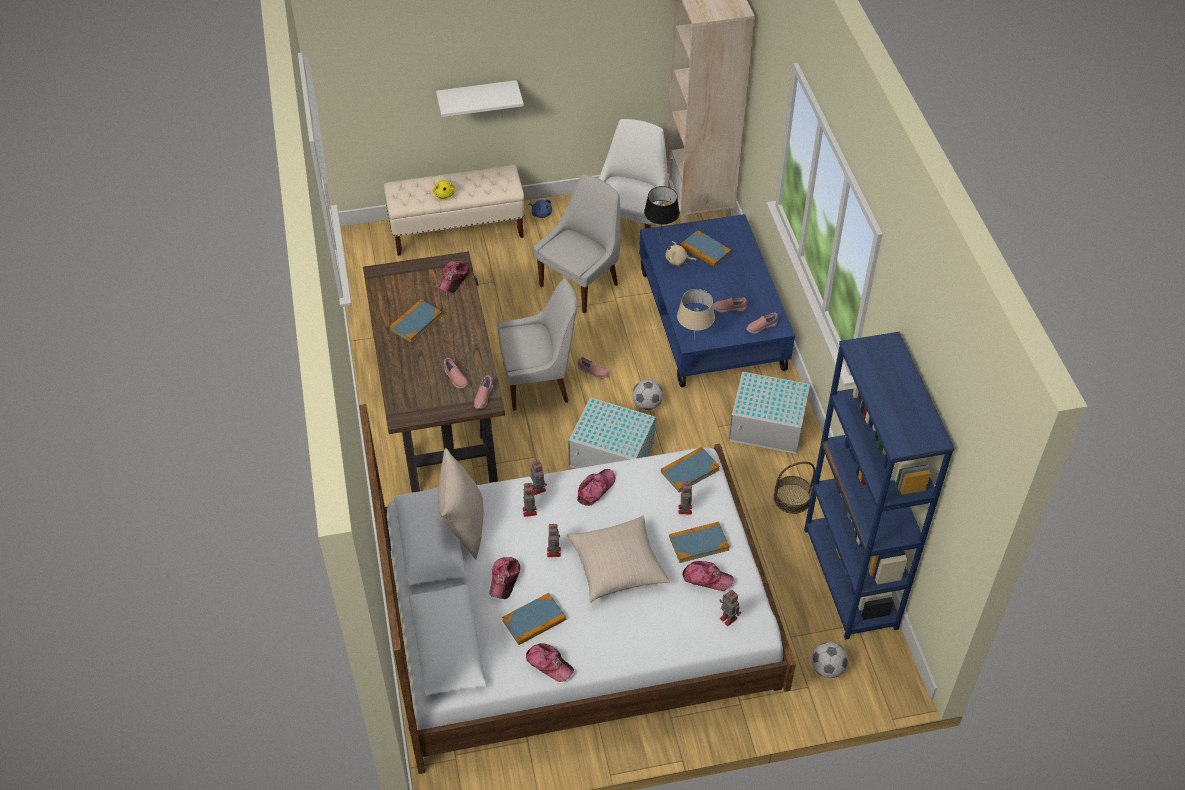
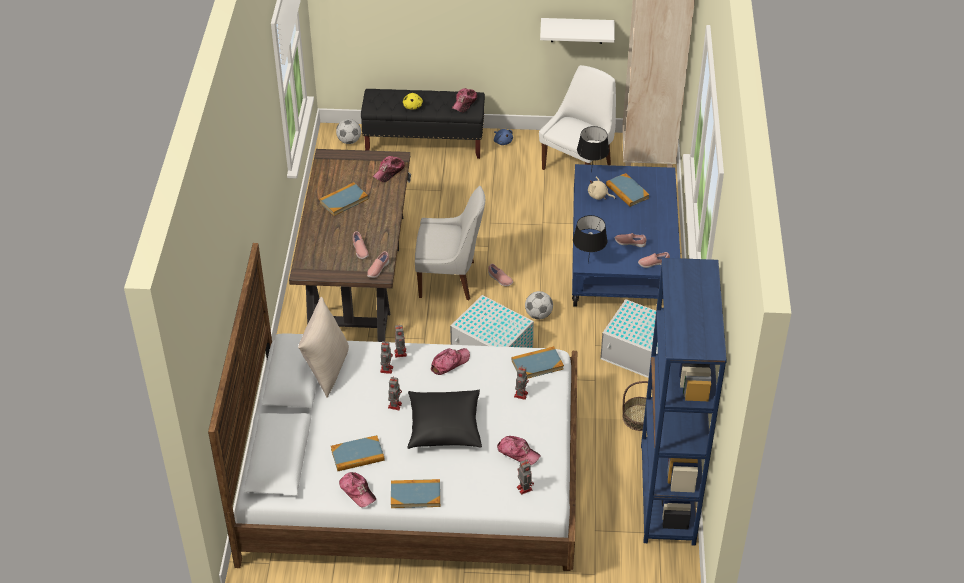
camera: 15 degrees right, 5 degrees down
beige bench [384,165,525,256] -> black bench [361,89,485,159]
white shelf [436,80,524,117] -> white shelf moved to [540,18,615,44]
cap [489,557,520,599] -> cap moved to [452,88,477,112]
white chair [533,174,621,314] -> none
beige pillow [567,515,670,602] -> black pillow [407,390,482,449]
book [669,522,730,563] -> book moved to [391,479,440,508]
beige table lamp [677,289,715,340] -> black table lamp [573,215,607,263]
football [812,642,848,678] -> football moved to [336,119,361,144]

